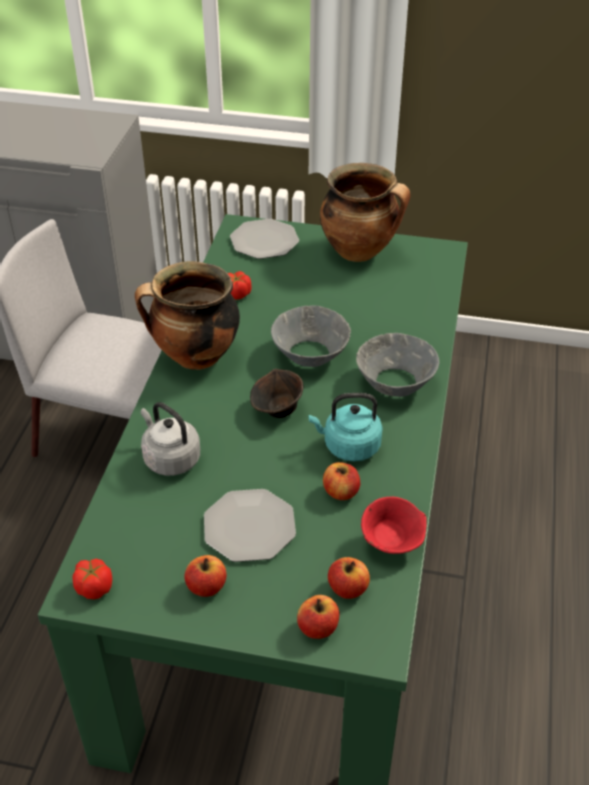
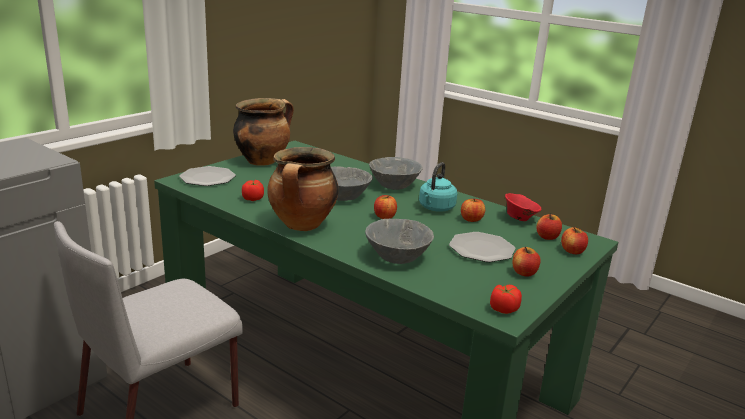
camera: 65 degrees left, 20 degrees down
grey kettle [141,402,200,476] -> grey bowl [365,219,434,264]
brown bowl [250,369,303,418] -> apple [374,195,397,219]

